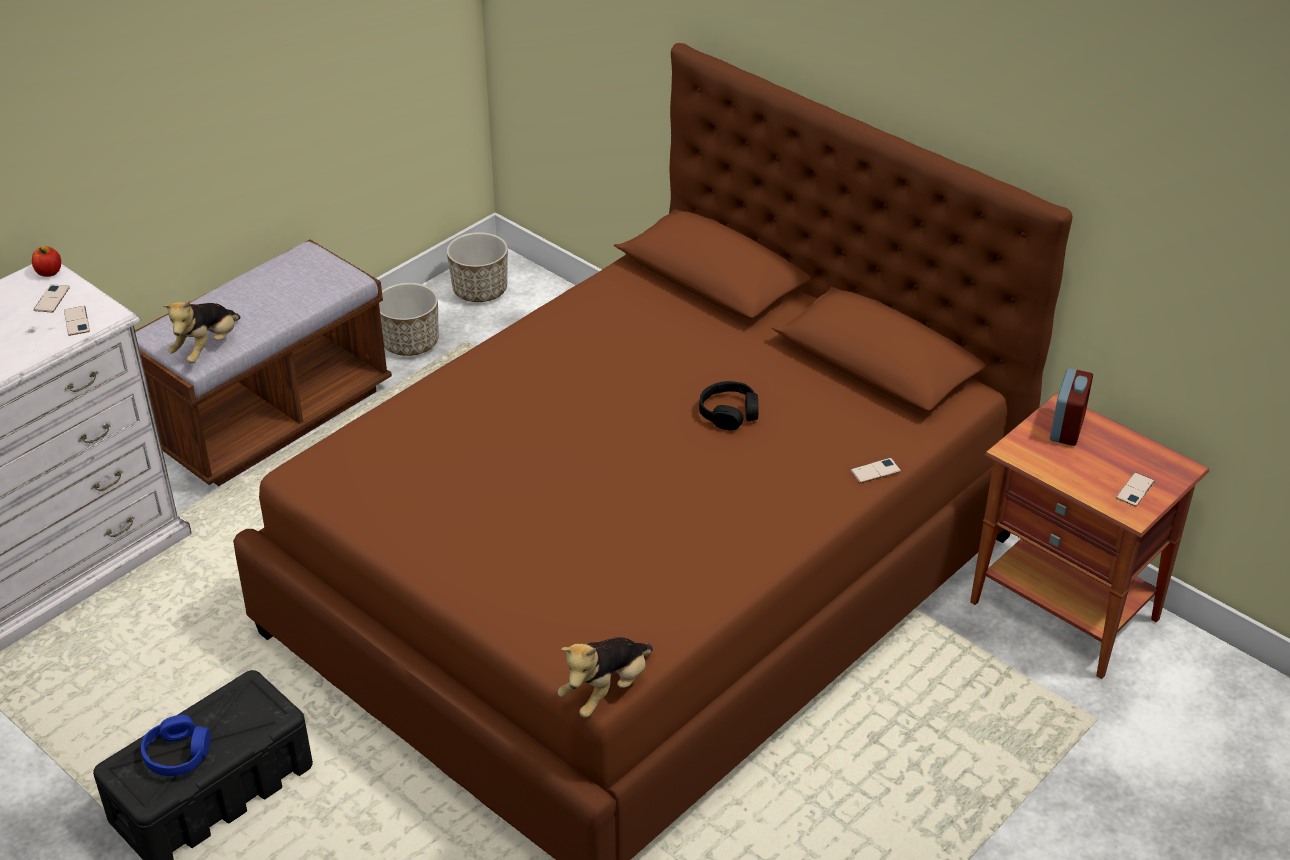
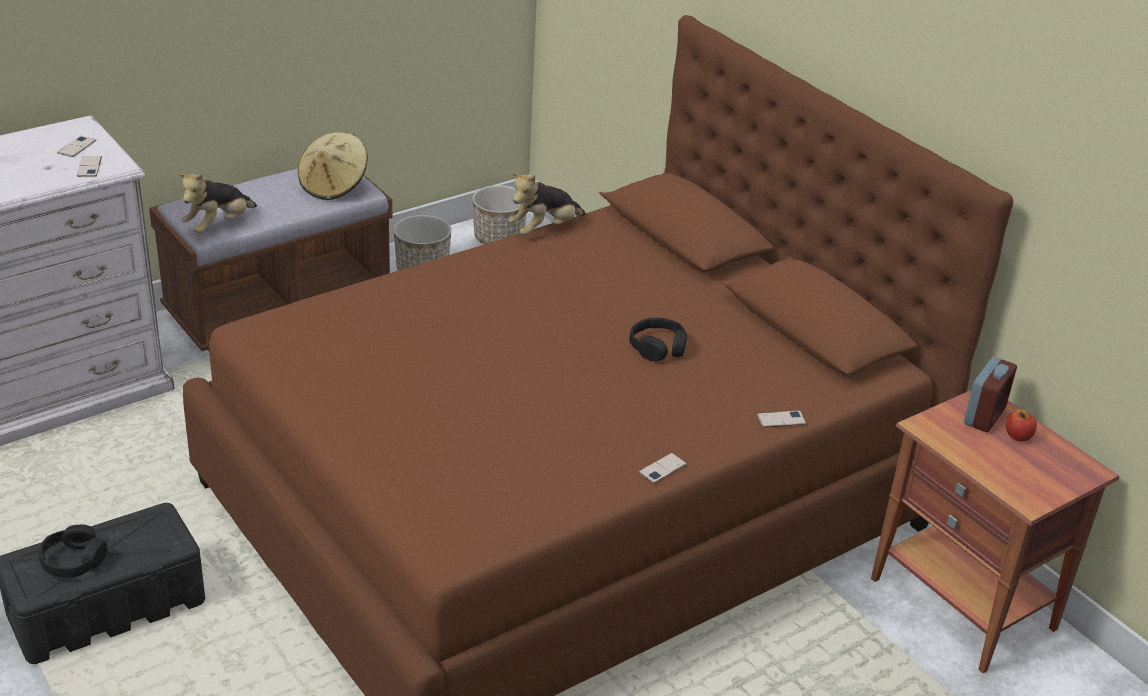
camera: 10 degrees right, 5 degrees down
apple [32,246,61,277] -> apple moved to [1006,410,1037,442]
blue headphones [141,715,211,776] -> black headphones [39,525,107,578]
plush toy [558,637,653,718] -> plush toy moved to [508,173,586,235]
phone [1116,472,1155,507] -> phone moved to [639,453,687,483]
none -> beige hat [298,132,368,200]

